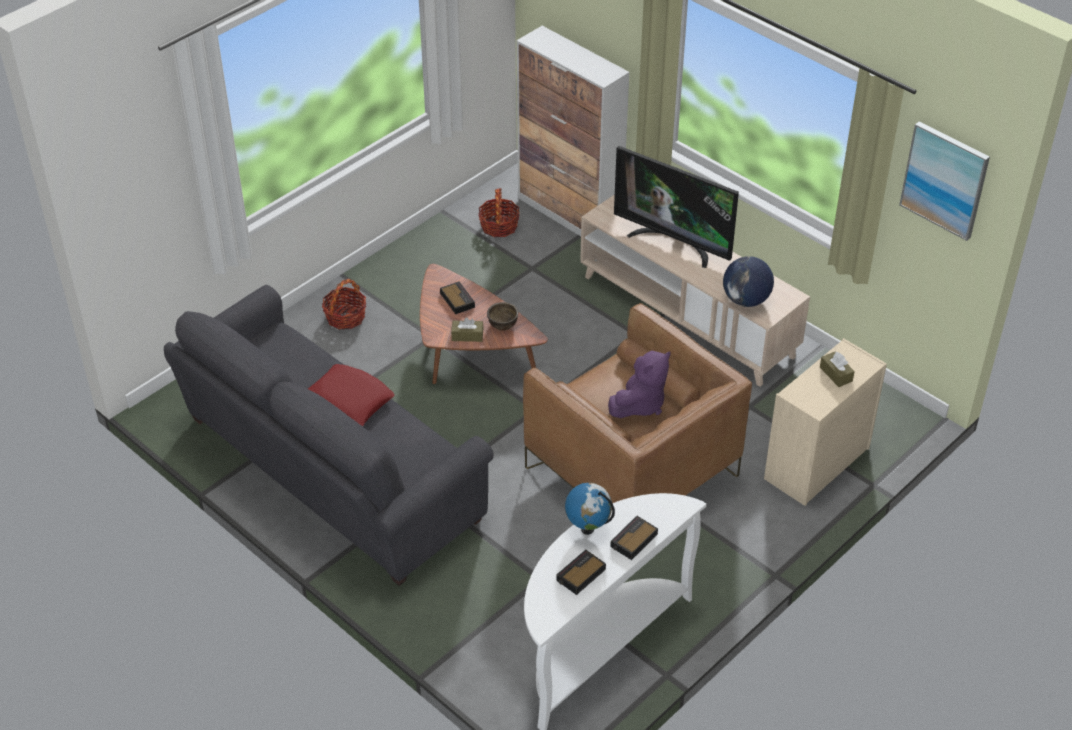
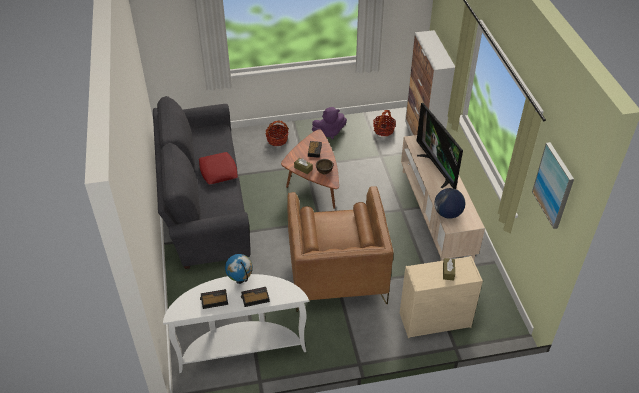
camera: 35 degrees right, 0 degrees up
purple plush toy [608,351,671,418] -> purple plush toy moved to [312,107,347,139]

